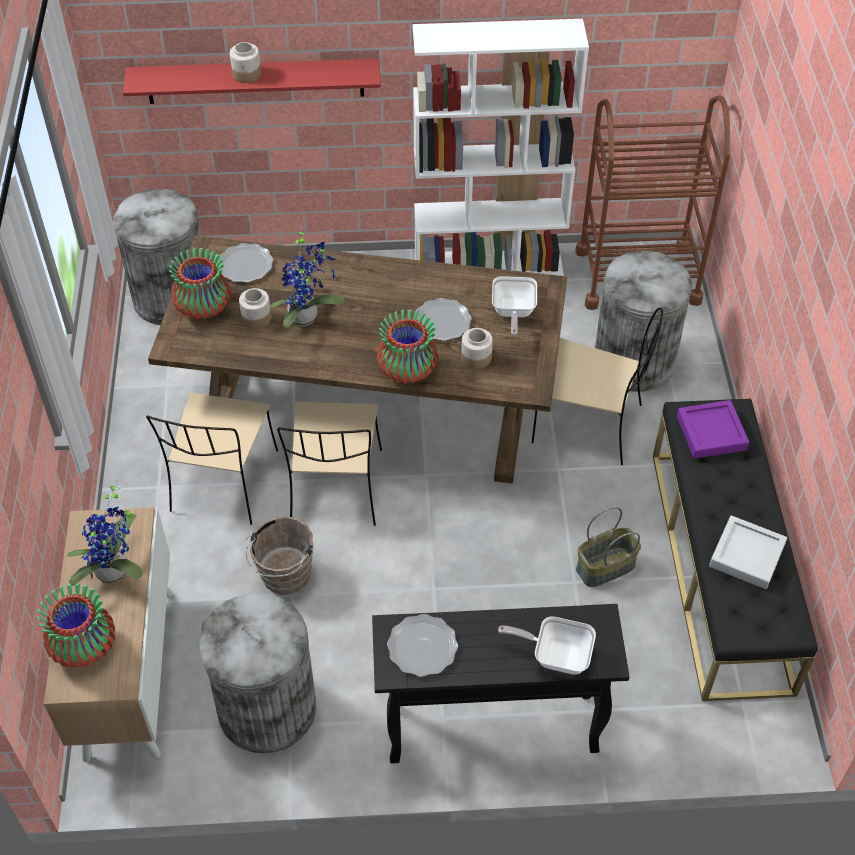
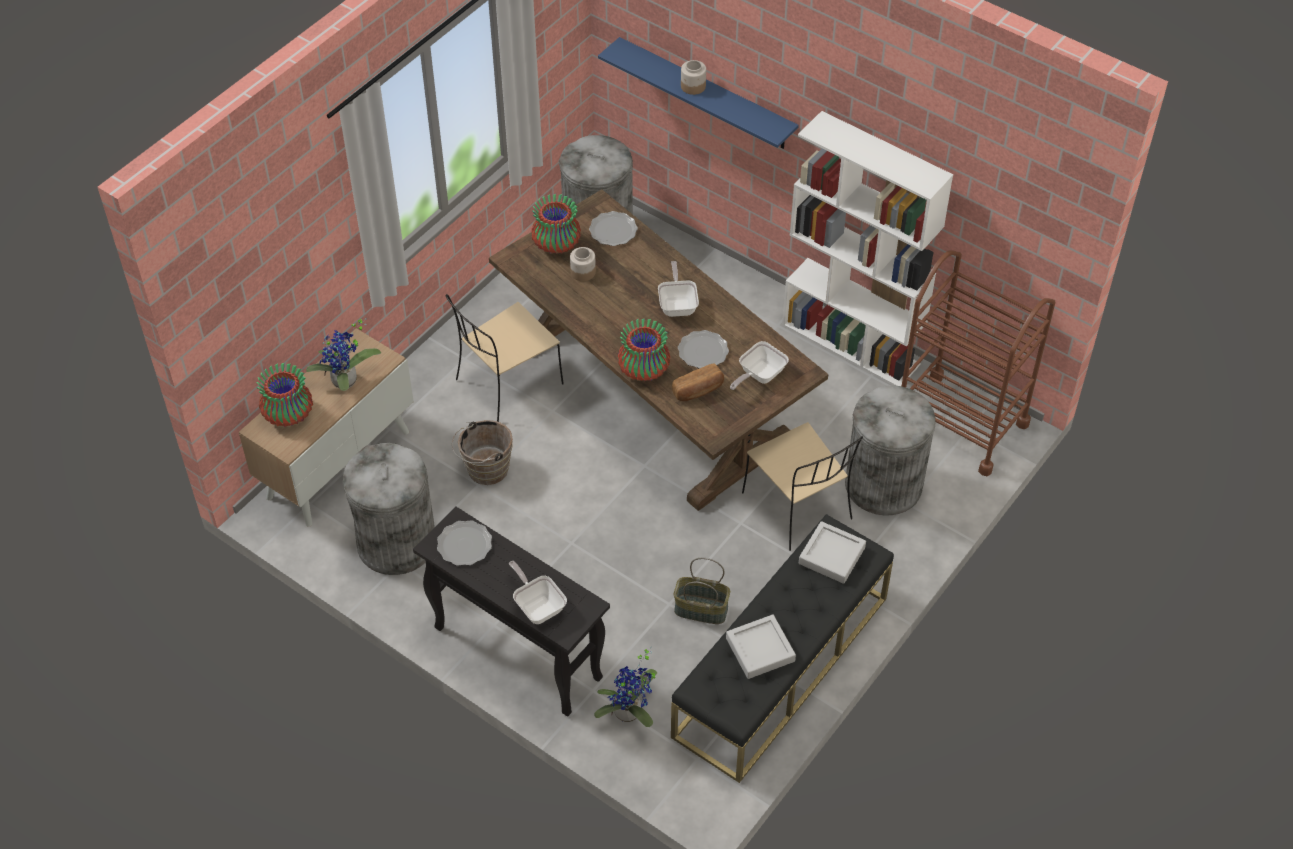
camera: 40 degrees right, 0 degrees up
red shelf [123,59,381,104] -> blue shelf [598,37,799,149]
potted plant [270,227,344,328] -> potted plant moved to [594,646,657,727]
beige chair [277,402,382,526] -> none
jar [461,328,493,369] -> bread [672,364,724,401]
purple tray [677,400,749,459] -> grey tray [799,521,866,584]
none -> frying pan [658,261,699,317]

